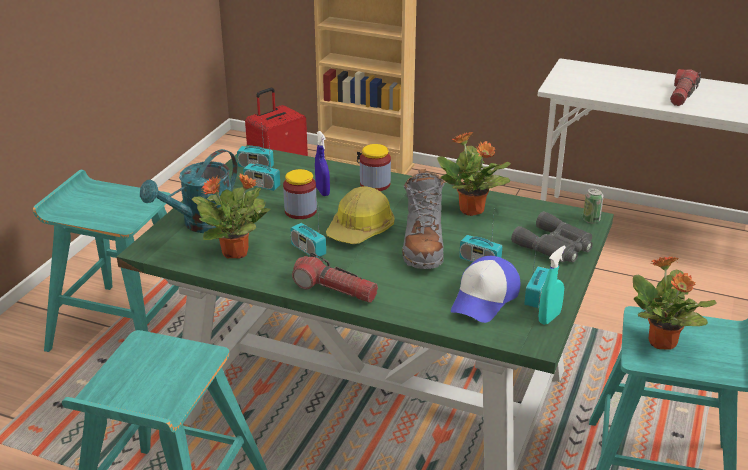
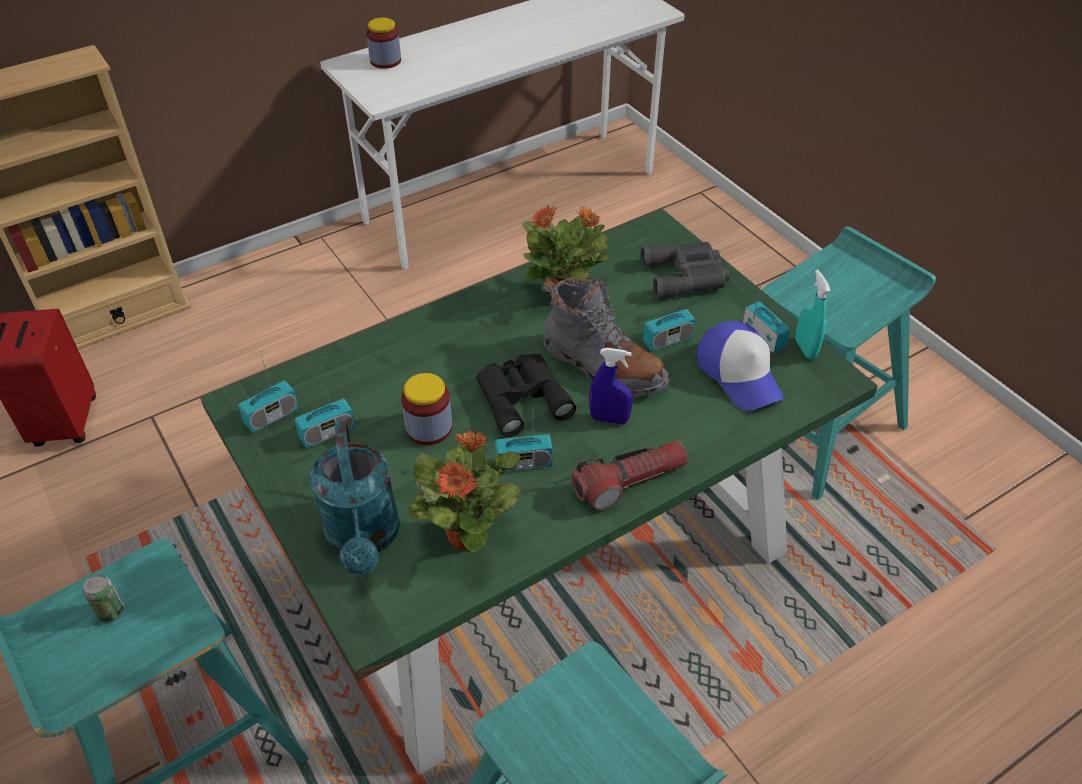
camera: 55 degrees left, 15 degrees up
blue spray bottle [315,131,330,196] -> blue spray bottle moved to [589,348,633,424]
hard hat [326,186,395,244] -> black binoculars [476,354,576,437]
jar [360,144,391,191] -> jar moved to [366,17,401,69]
can [583,188,604,223] -> can moved to [83,575,124,622]
potted plant [633,256,717,350] -> none
flashlight [670,69,701,106] -> none

